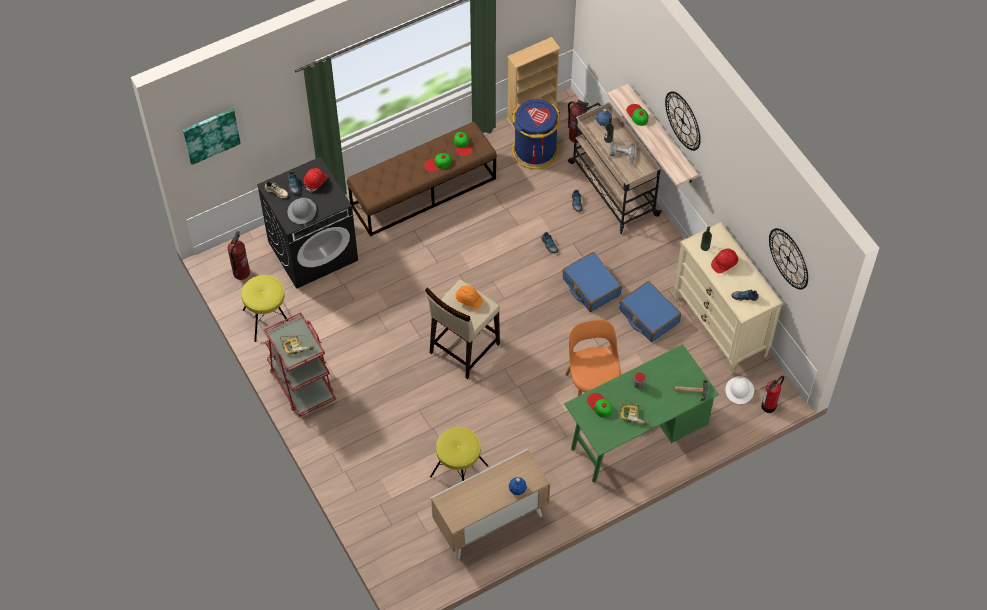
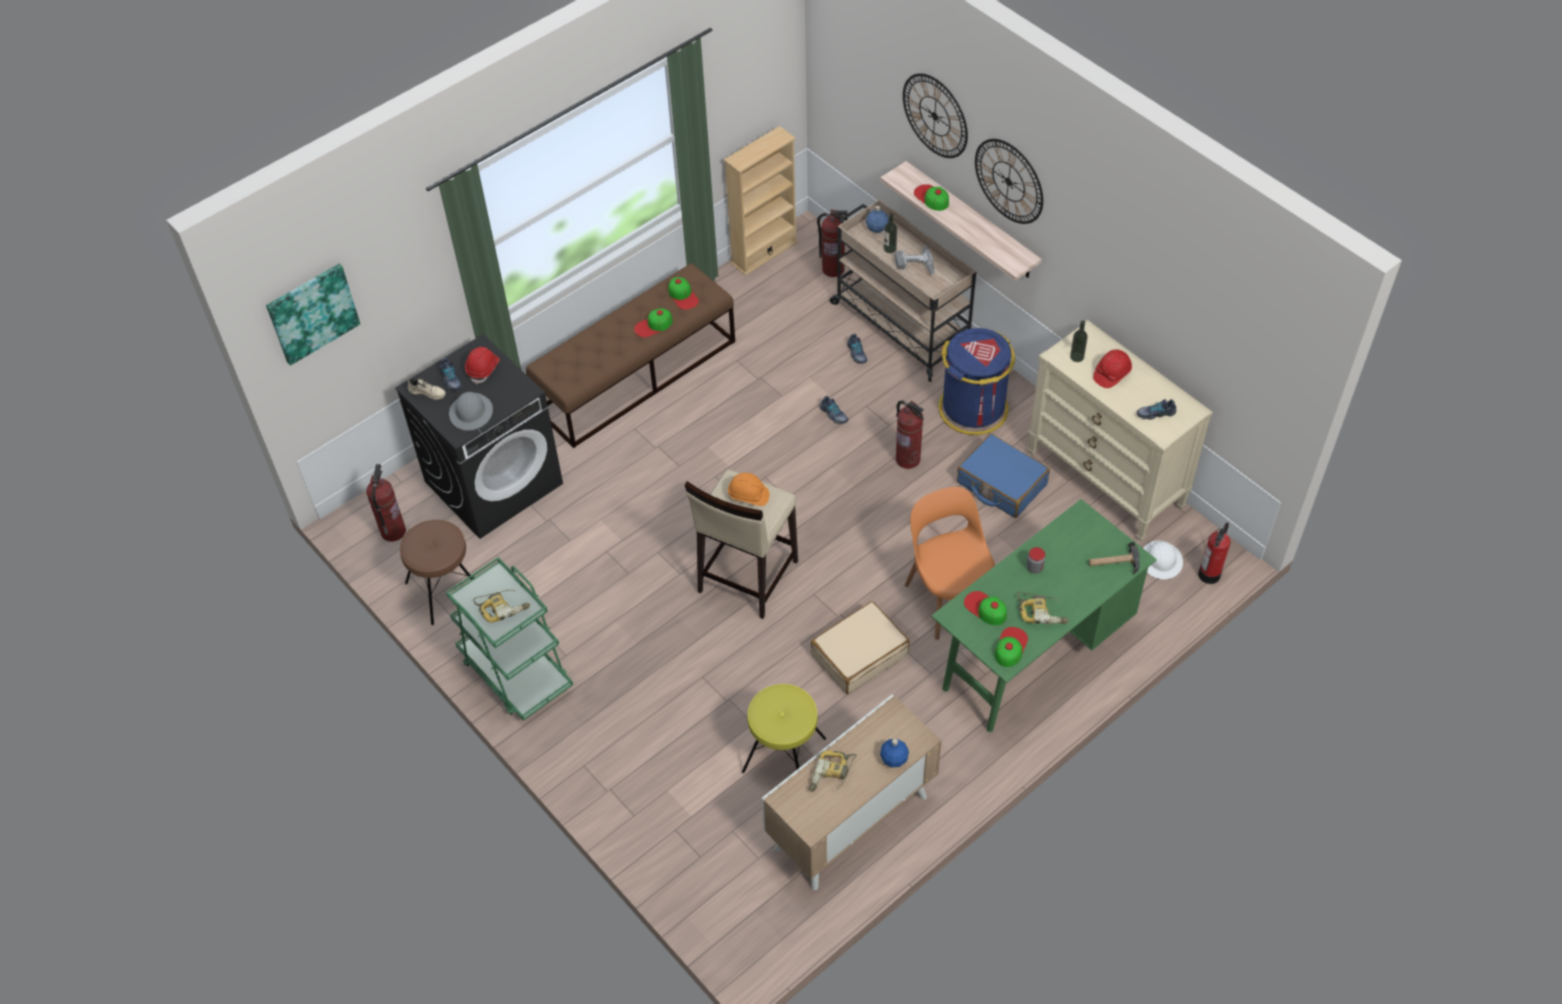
camera: 10 degrees left, 5 degrees down
yellow stool [242,275,288,342] -> brown stool [400,520,473,625]
red cart [264,312,336,417] -> green cart [446,557,573,721]
blue trash can [512,99,560,169] -> blue trash can moved to [938,328,1015,435]
blue suitcase [562,252,622,312] -> fire extinguisher [896,400,924,469]
wall clock [769,228,808,290] -> wall clock moved to [903,73,968,158]
none -> power drill [809,751,857,792]
none -> beige suitcase [811,601,909,694]
none -> cap [995,627,1028,667]

